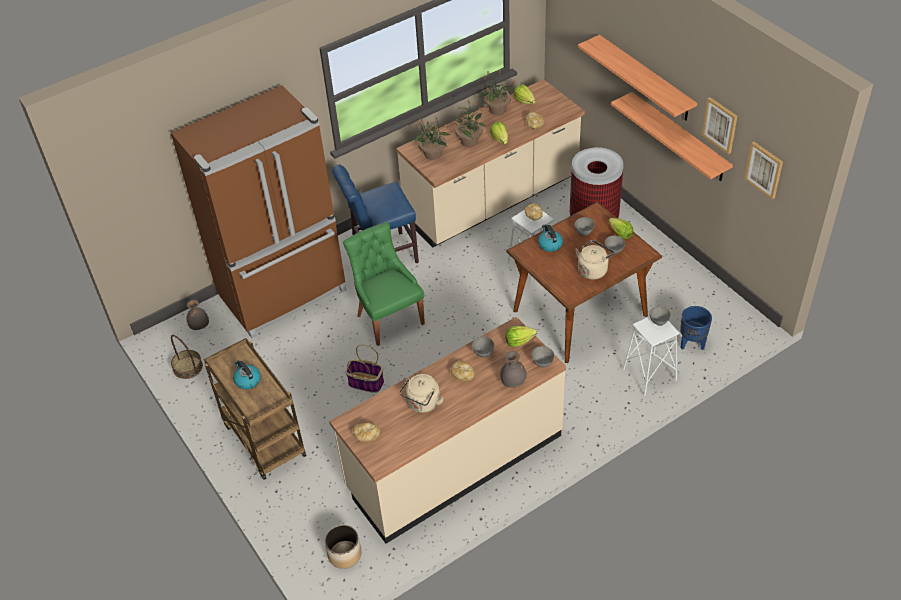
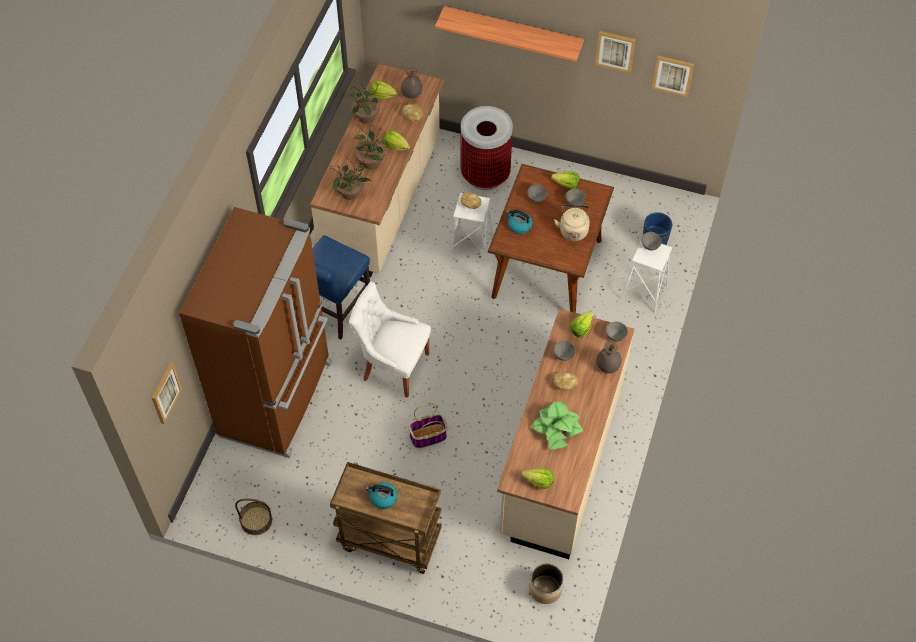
camera: 40 degrees left, 10 degrees up
grey vase [187,300,209,330] -> grey vase moved to [401,67,422,99]
green chair [343,222,425,346] -> white chair [349,281,431,398]
bread [353,423,380,442] -> lettuce [521,468,554,489]
beige kettle [399,374,444,413] -> potted plant [531,402,583,450]
shelf [611,92,733,181] -> none
none -> picture [152,363,182,424]

